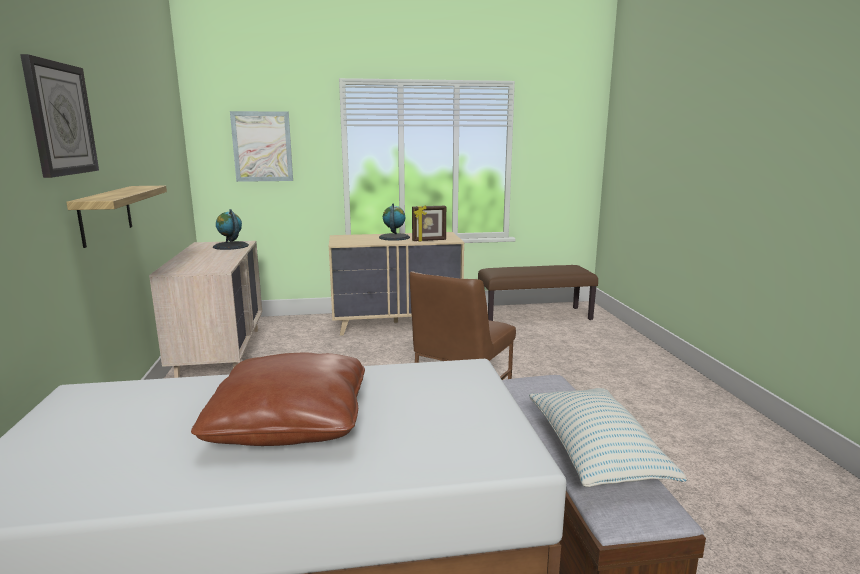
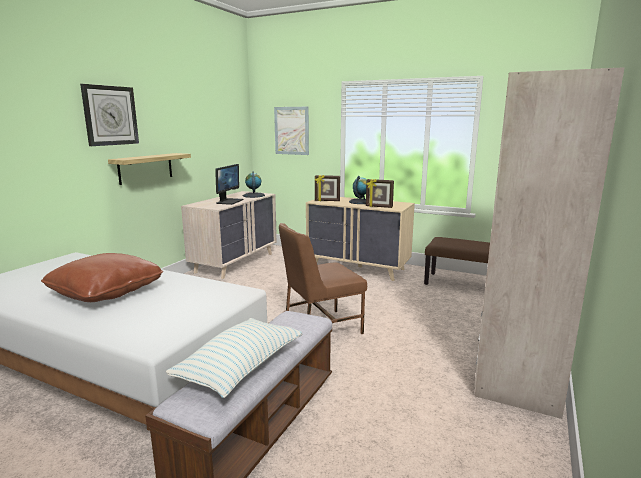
camera: 35 degrees right, 0 degrees up
none -> monitor [215,164,243,205]
none -> picture frame [315,175,340,201]
none -> beige wardrobe [474,67,625,419]

